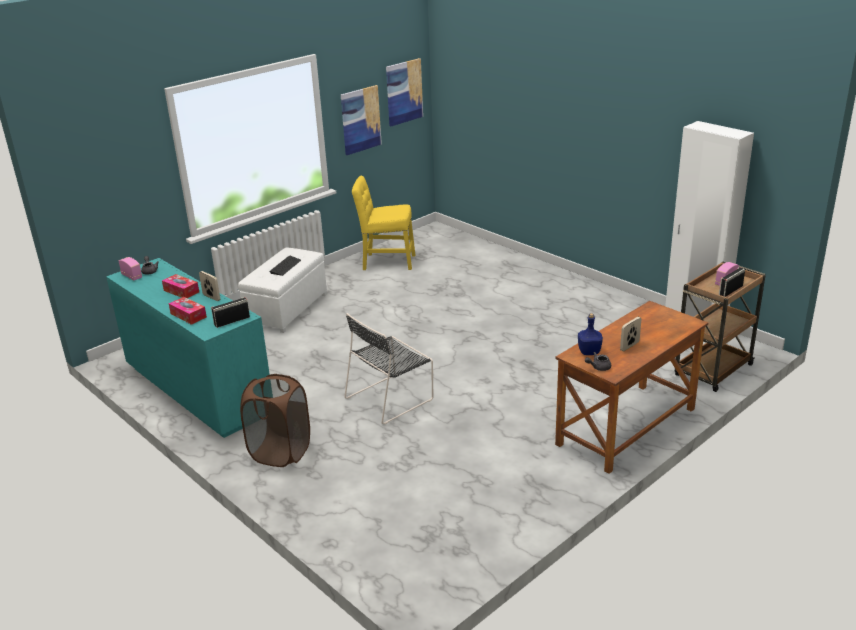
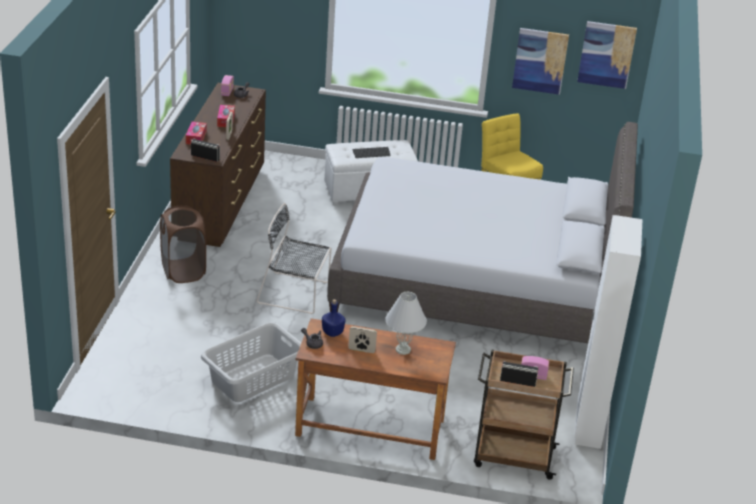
camera: 50 degrees right, 5 degrees up
turquoise dresser [106,258,270,438] -> brown dresser [170,83,266,247]
none -> grey laundry basket [201,322,301,402]
none -> grey bed [327,122,638,343]
none -> white table lamp [385,292,427,355]

